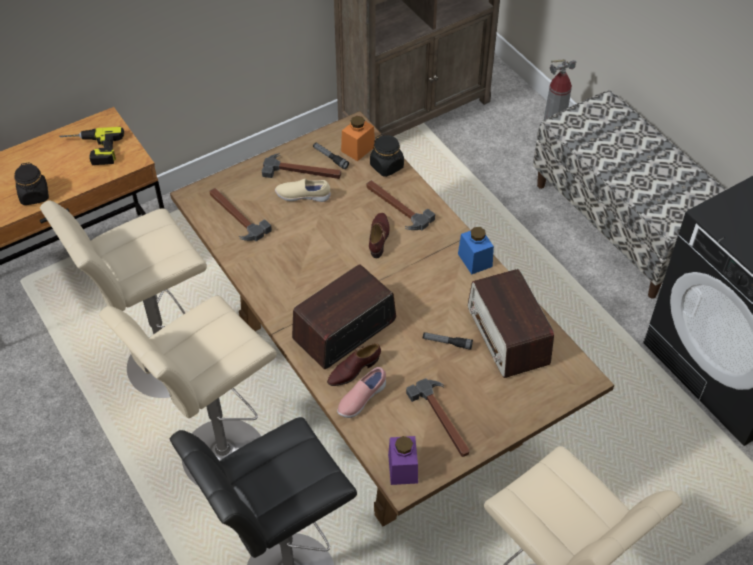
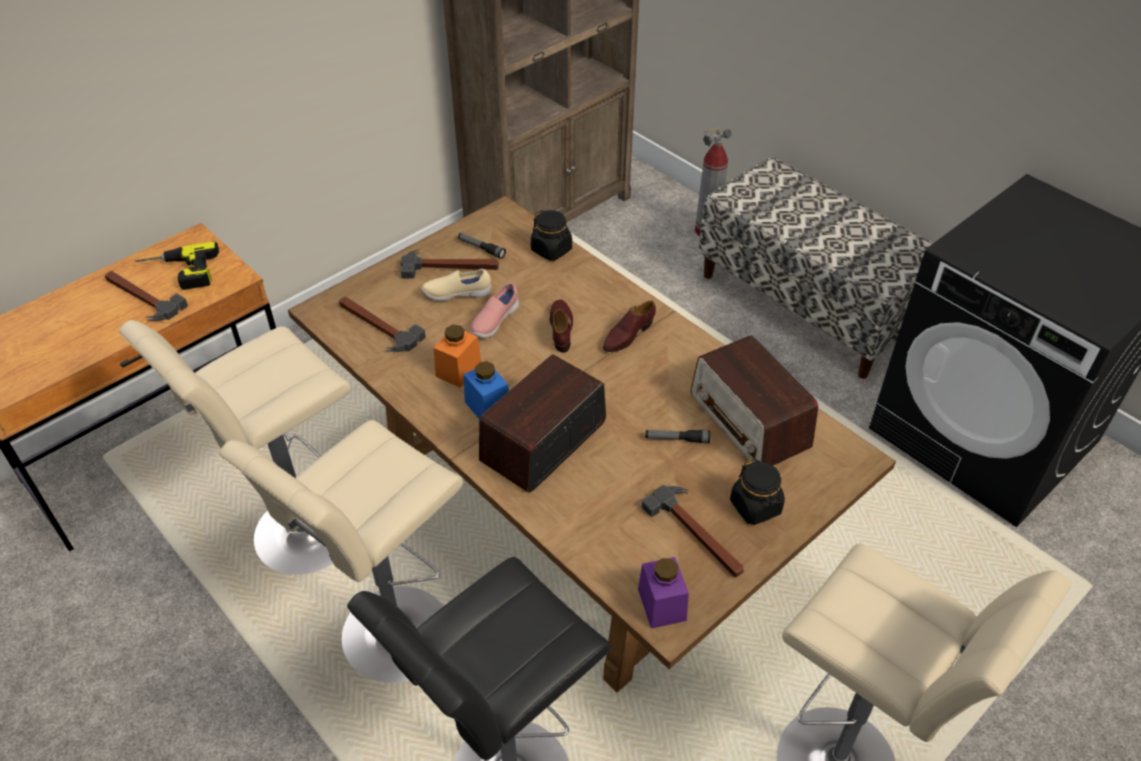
camera: 10 degrees left, 5 degrees down
black jar [14,162,49,205] -> black jar moved to [730,459,785,525]
brown shoe [327,343,381,386] -> brown shoe moved to [603,300,656,352]
pink shoe [337,367,386,418] -> pink shoe moved to [470,282,519,338]
orange jar [341,116,375,161] -> orange jar moved to [434,325,481,388]
hammer [367,180,435,231] -> hammer moved to [105,271,188,321]
blue jar [458,227,494,274] -> blue jar moved to [464,361,509,420]

